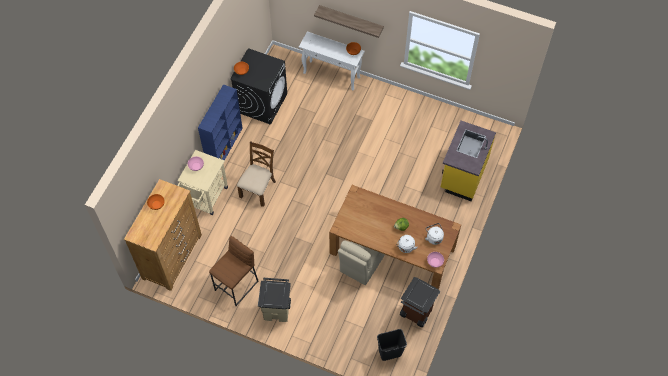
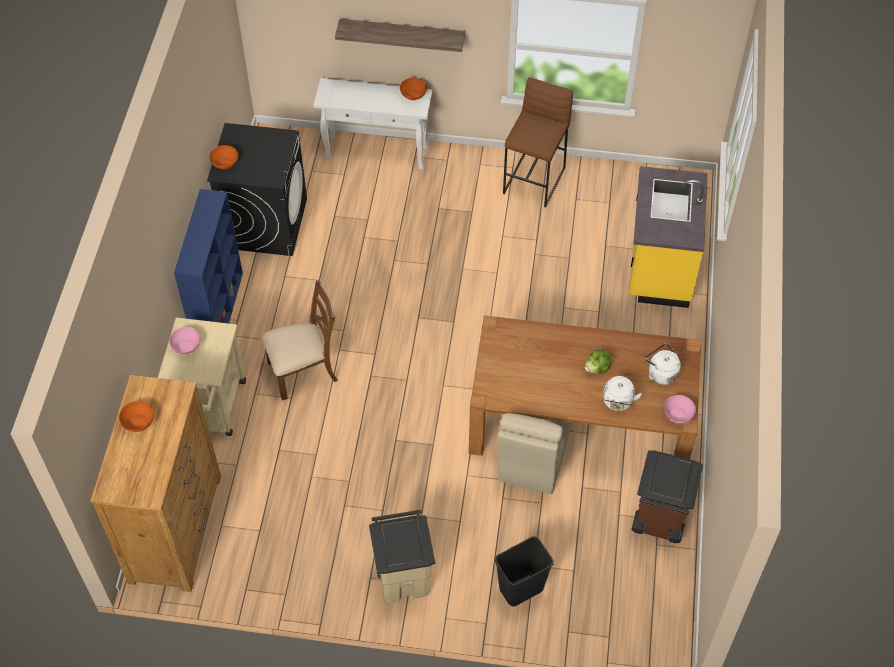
camera: 15 degrees left, 5 degrees down
brown stool [209,236,258,306] -> brown stool moved to [503,78,573,207]
brown chair [237,141,276,207] -> brown chair turned 60 degrees clockwise [261,280,338,401]
black trash can [377,329,407,361] -> black trash can moved to [495,536,554,607]

